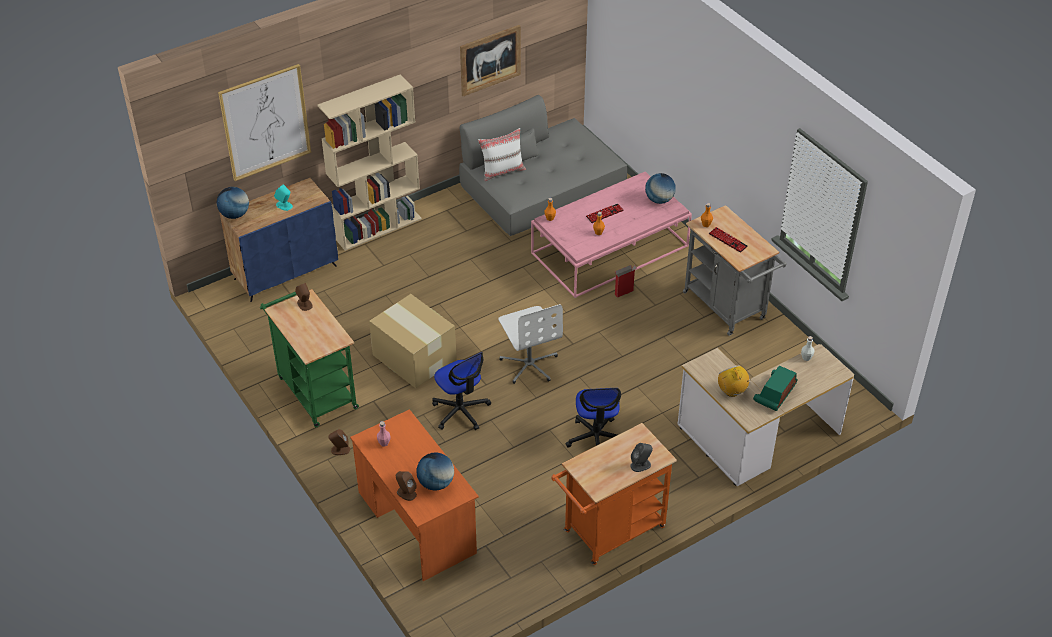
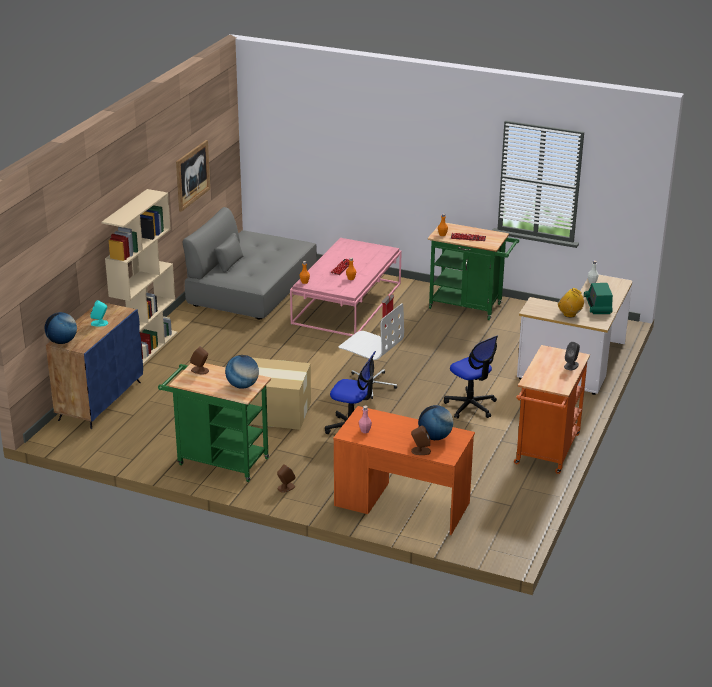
camera: 35 degrees left, 15 degrees down
picture [218,64,311,181] -> none
white pillow [478,128,526,181] -> none
globe [645,173,676,204] -> globe moved to [225,355,259,389]
grey cart [683,205,787,336] -> green cart [427,223,519,320]

